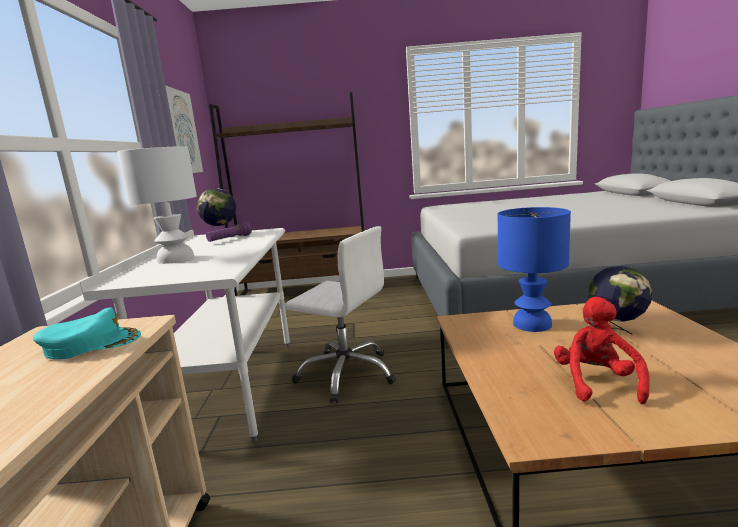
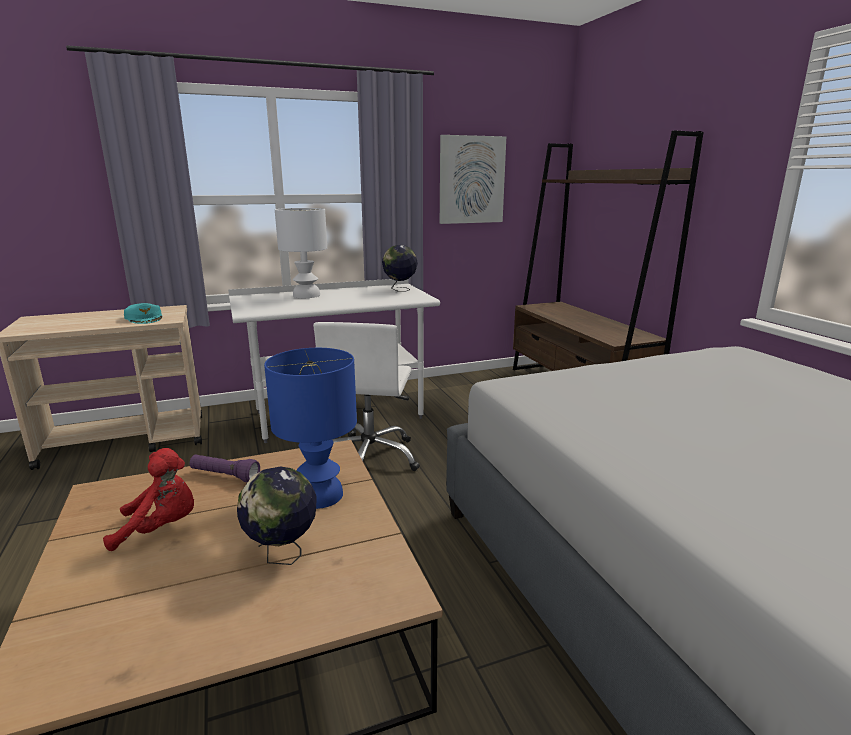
camera: 70 degrees right, 5 degrees up
purple flashlight [206,221,252,242] -> purple flashlight moved to [190,455,260,482]

